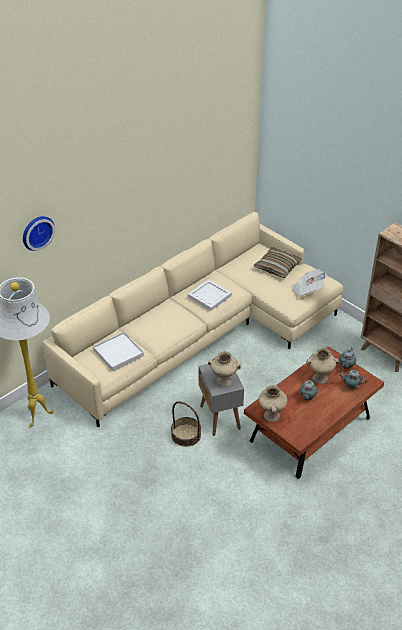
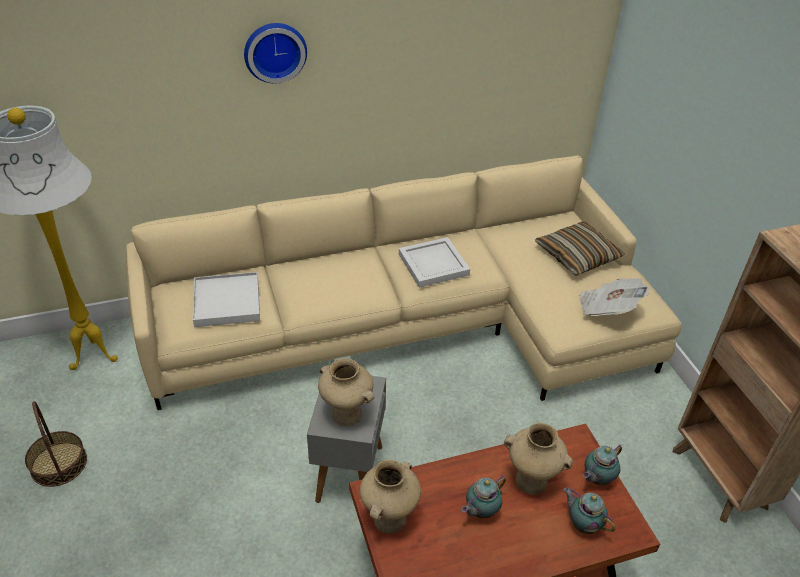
camera: 25 degrees right, 0 degrees up
wall clock [23,216,55,251] -> wall clock moved to [244,23,307,83]
basket [171,401,201,447] -> basket moved to [25,401,87,487]

